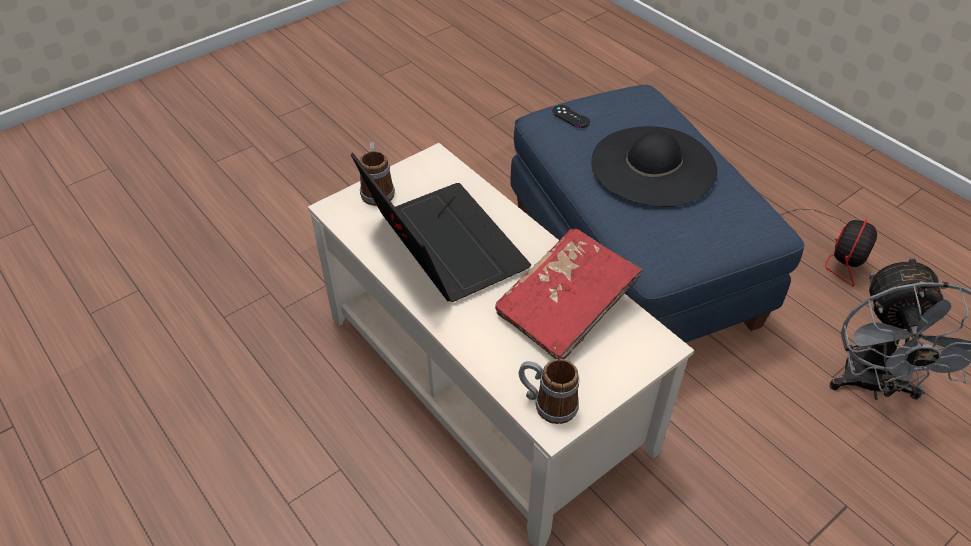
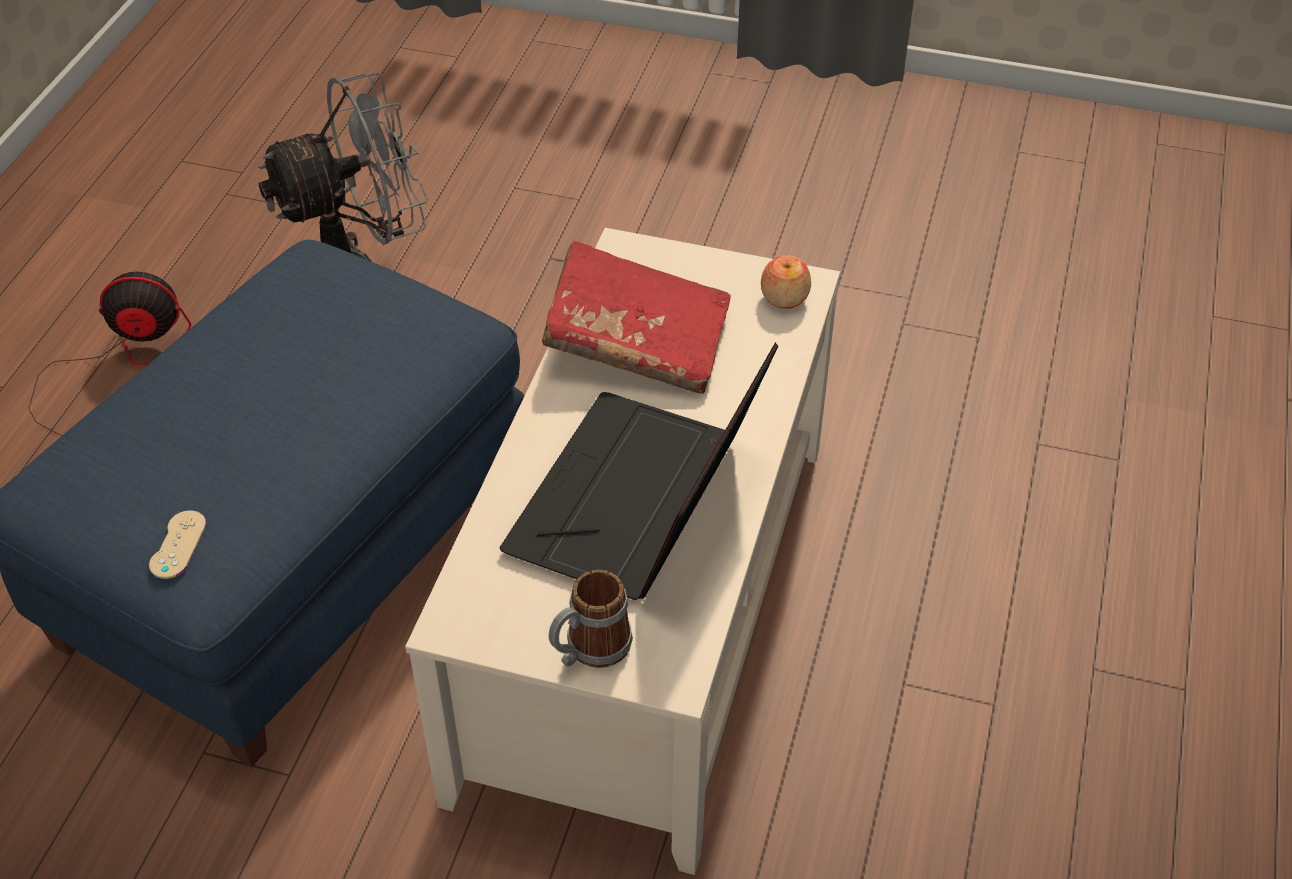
camera: 125 degrees left, 0 degrees up
mug [519,359,579,424] -> apple [761,255,811,309]
black game controller [552,105,590,128] -> beige game controller [149,510,206,579]
black hat [591,126,717,207] -> none

